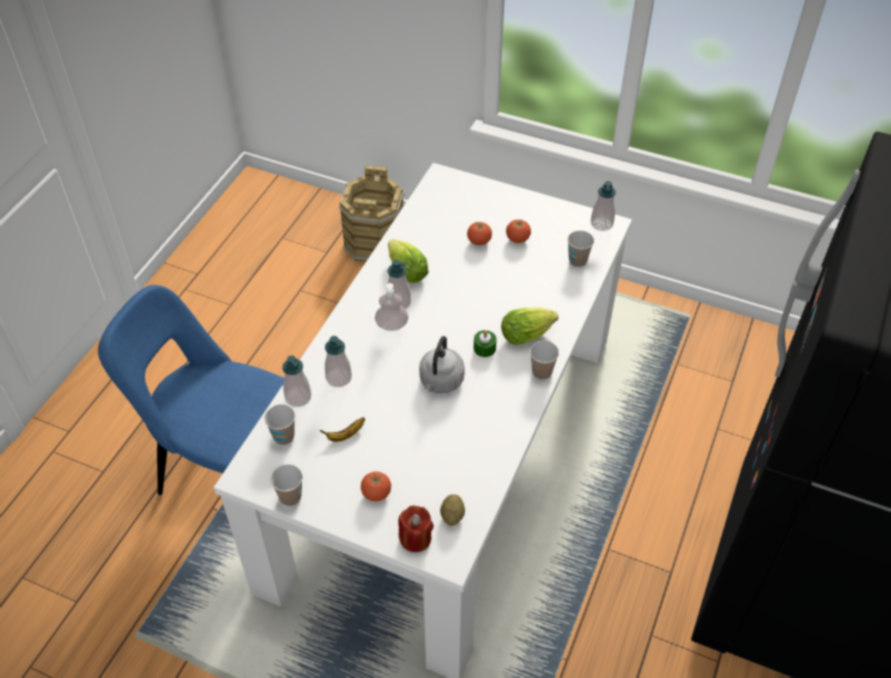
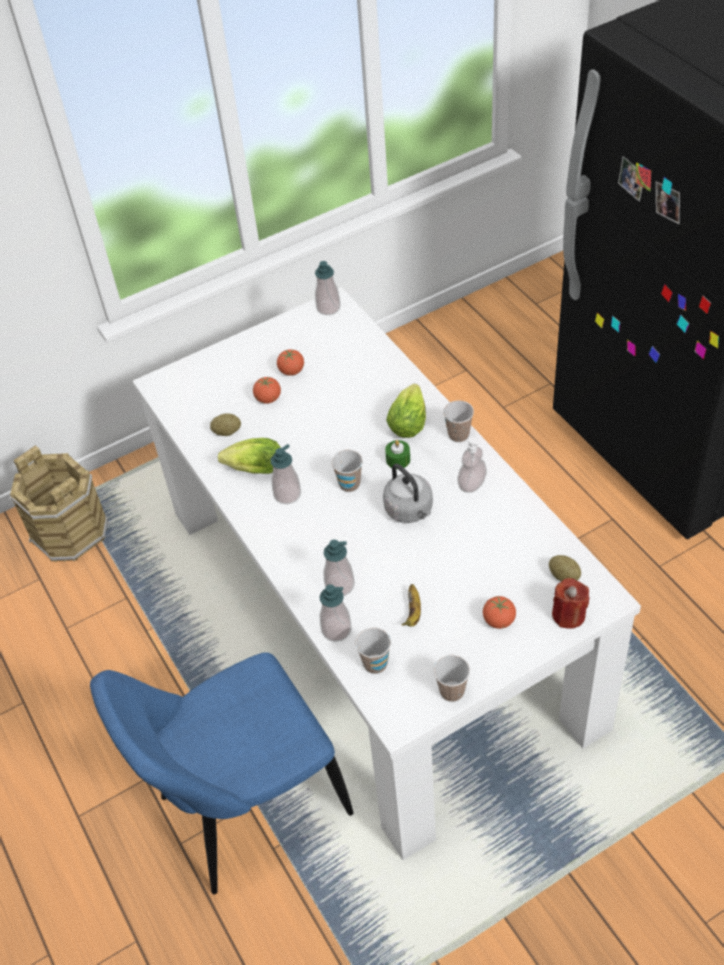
camera: 50 degrees left, 0 degrees up
soap dispenser [375,283,408,331] -> soap dispenser moved to [457,437,487,493]
cup [568,230,594,267] -> cup moved to [331,450,363,492]
none -> potato [210,413,241,436]

